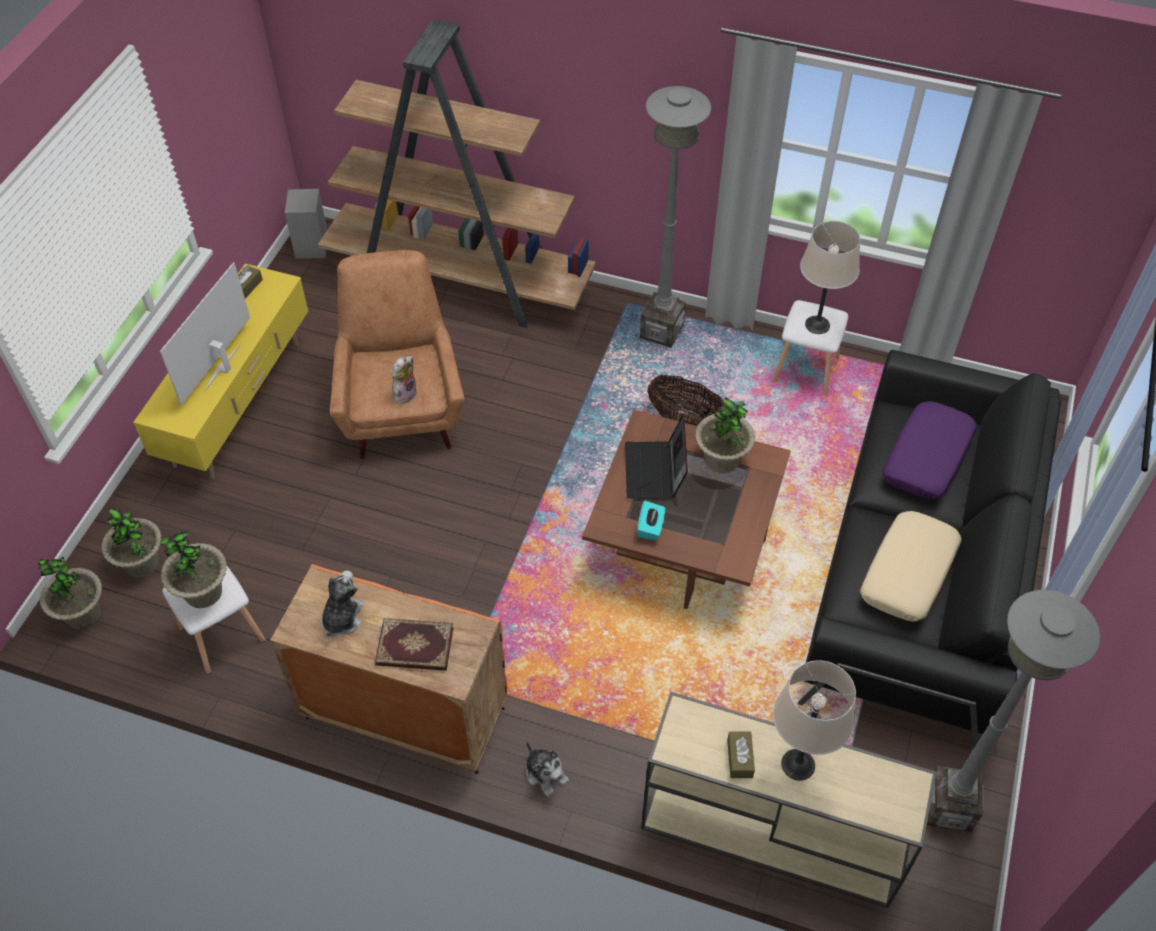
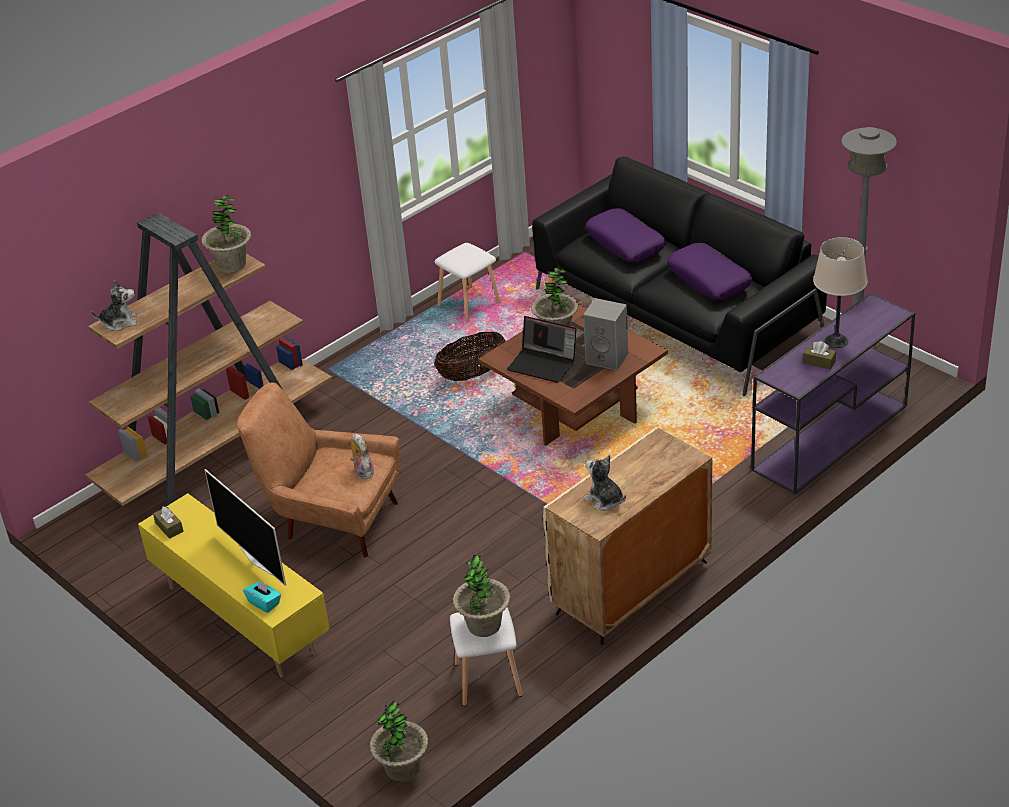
camera: 60 degrees left, 15 degrees down
potted plant [101,507,162,577] -> potted plant moved to [201,195,251,273]
orange cabinet [270,564,507,774] -> beige cabinet [543,427,712,645]
grey speaker [285,189,327,259] -> grey speaker moved to [583,298,628,371]
book [375,618,454,671] -> none
plush toy [526,741,569,797] -> plush toy moved to [91,281,137,331]
turquoise tissue box [637,501,665,540] -> turquoise tissue box moved to [243,579,281,613]
grey floor lamp [640,86,711,348] -> none
beige console table [641,692,936,908] -> purple console table [751,293,915,494]
beige table lamp [800,221,860,334] -> none
beige pillow [860,511,961,622] -> purple pillow [667,243,752,300]

